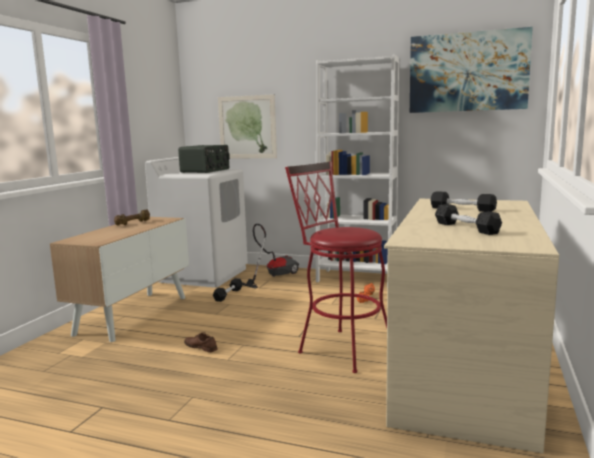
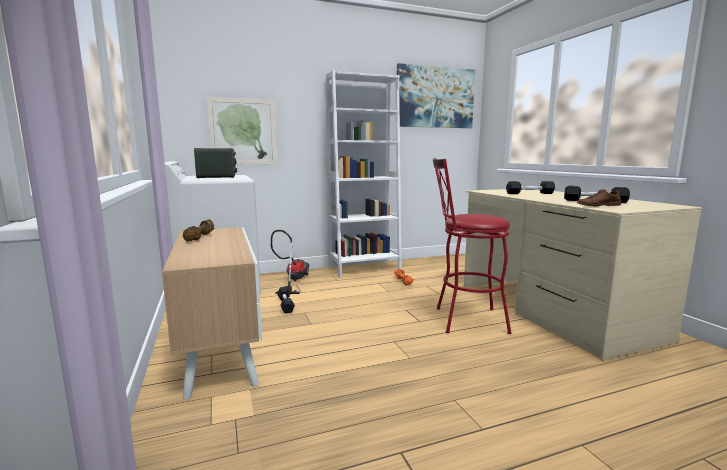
camera: 40 degrees left, 0 degrees up
brown shoe [184,332,217,352] -> brown shoe moved to [577,189,621,207]

